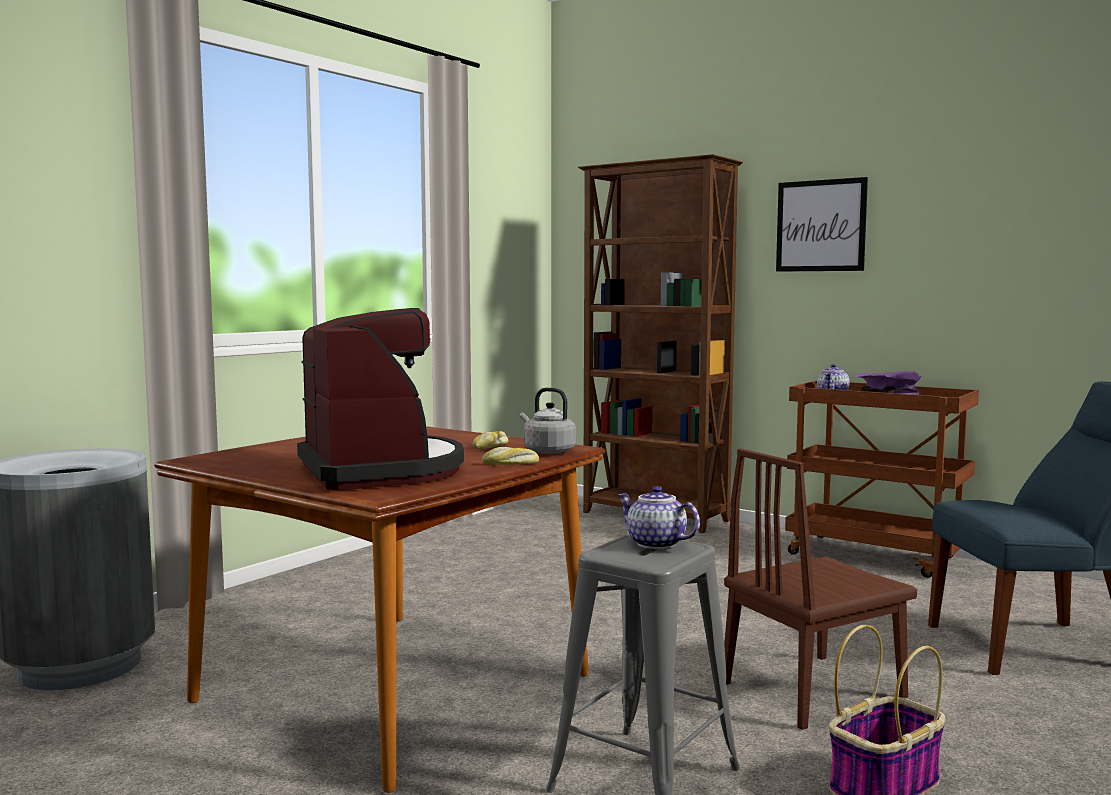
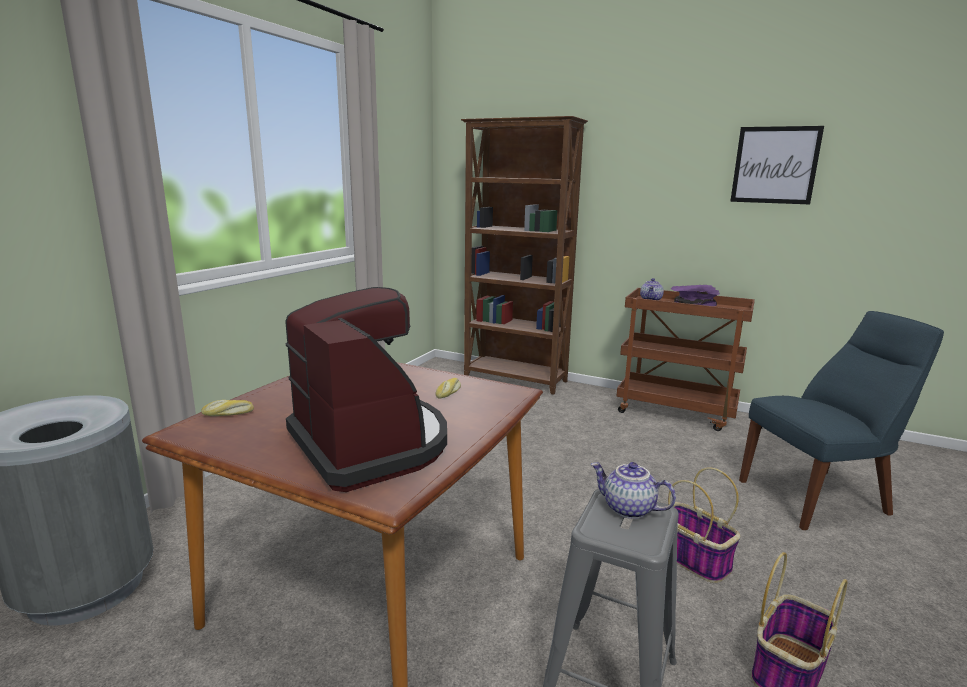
camera: 10 degrees left, 10 degrees up
bread [482,447,539,465] -> bread moved to [201,400,254,416]
grey kettle [520,388,576,454] -> none
brown chair [724,448,917,730] -> basket [668,467,740,583]
picture [776,177,868,272] -> picture moved to [730,126,824,204]

